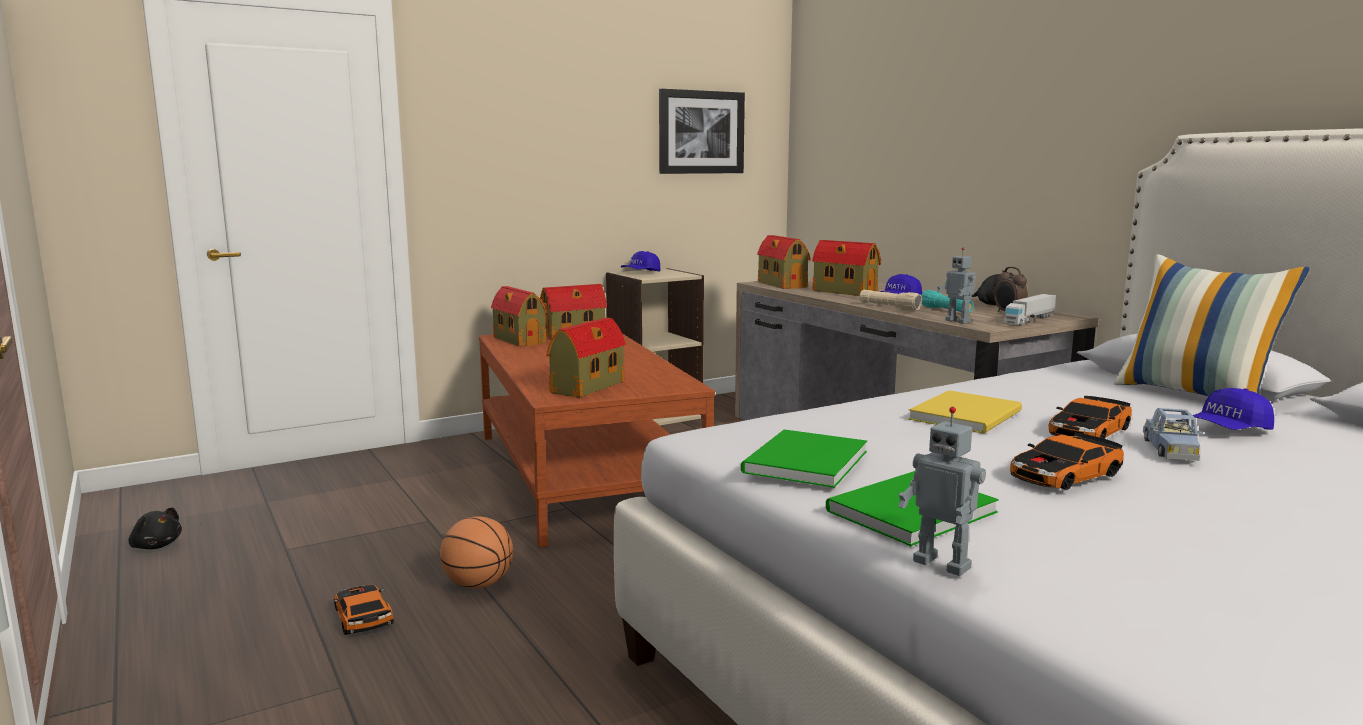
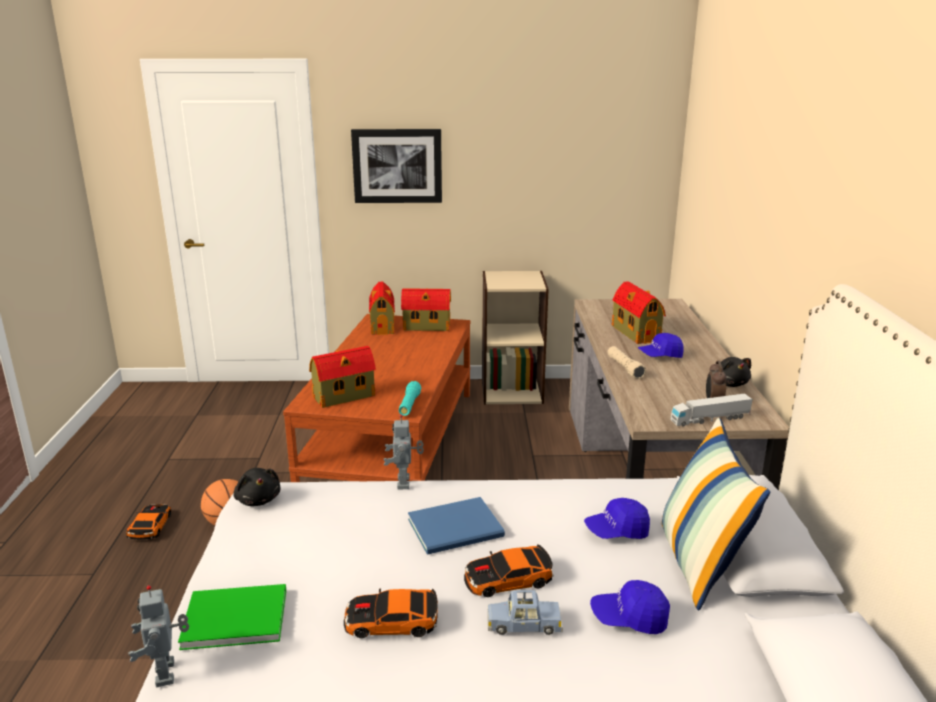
camera: 30 degrees right, 10 degrees up
black plush toy [129,507,182,549] -> black plush toy moved to [233,468,280,506]
blue cap [621,251,660,272] -> blue cap moved to [584,498,650,539]
picture [659,89,745,174] -> picture moved to [351,129,442,203]
green book [741,429,867,488] -> none
toy house [757,235,811,289] -> none
yellow book [908,390,1022,434] -> blue book [408,497,505,555]
turquoise flashlight [921,290,974,313] -> turquoise flashlight moved to [399,381,421,416]
toy robot [937,248,976,324] -> toy robot moved to [384,415,424,490]
blue toy car [1143,408,1203,461] -> blue toy car turned 45 degrees clockwise [487,590,563,635]

